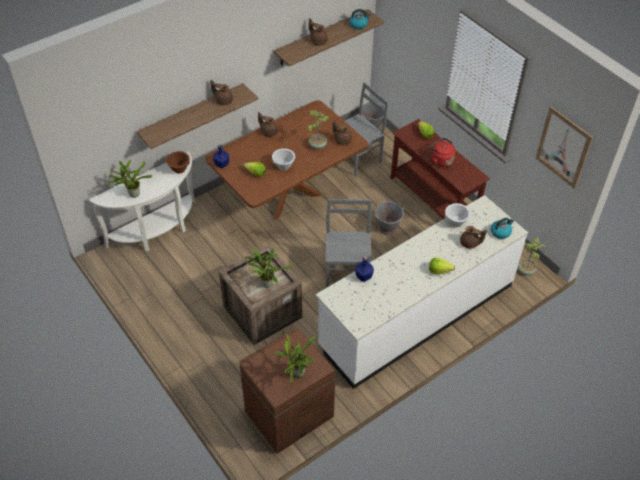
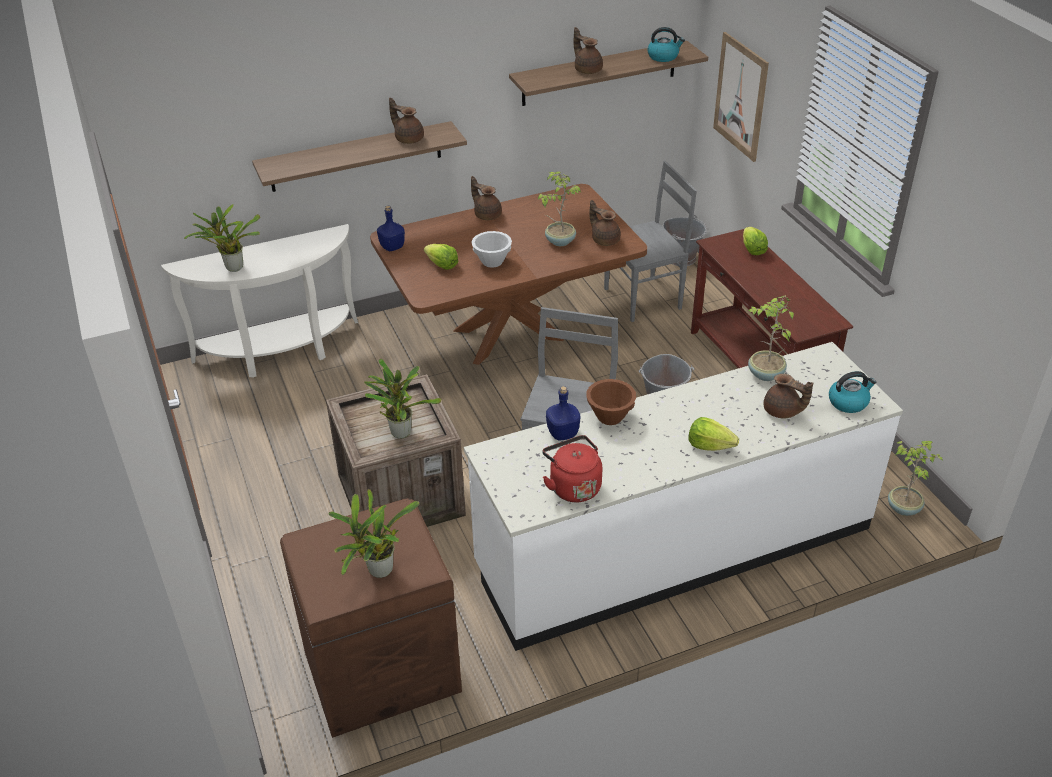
camera: 15 degrees right, 10 degrees down
brown bowl [166,151,190,174] -> brown bowl moved to [586,379,636,425]
red kettle [429,138,456,167] -> red kettle moved to [543,435,602,502]
white bowl [445,203,471,227] -> potted plant [748,295,794,381]
picture [536,106,593,189] -> picture moved to [713,32,769,162]

